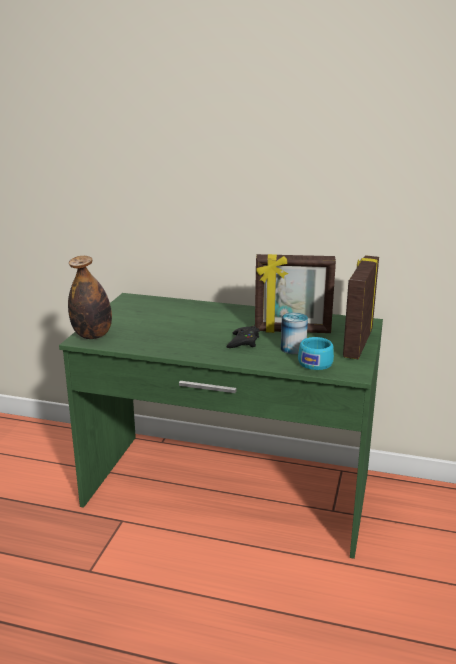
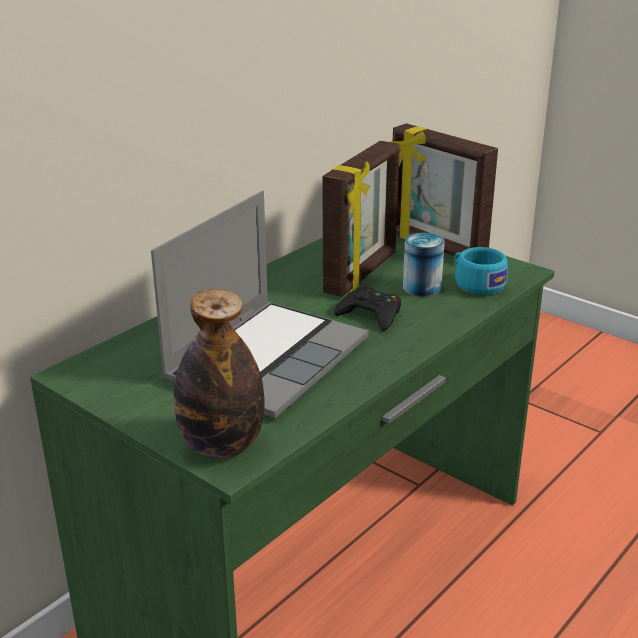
camera: 65 degrees left, 5 degrees up
none -> laptop [151,191,368,419]

